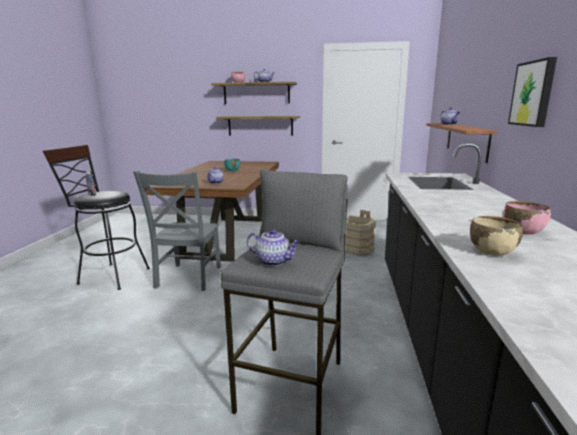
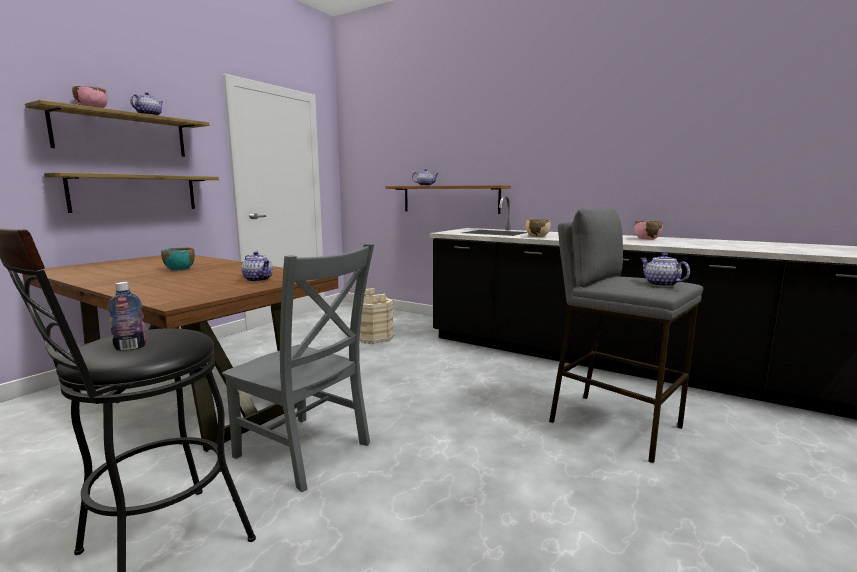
camera: 65 degrees left, 5 degrees down
teapot [247,229,300,266] -> teapot turned 75 degrees counterclockwise [640,253,690,287]
beige bowl [470,216,523,256] -> beige bowl moved to [526,219,551,237]
picture [508,57,557,127] -> none

